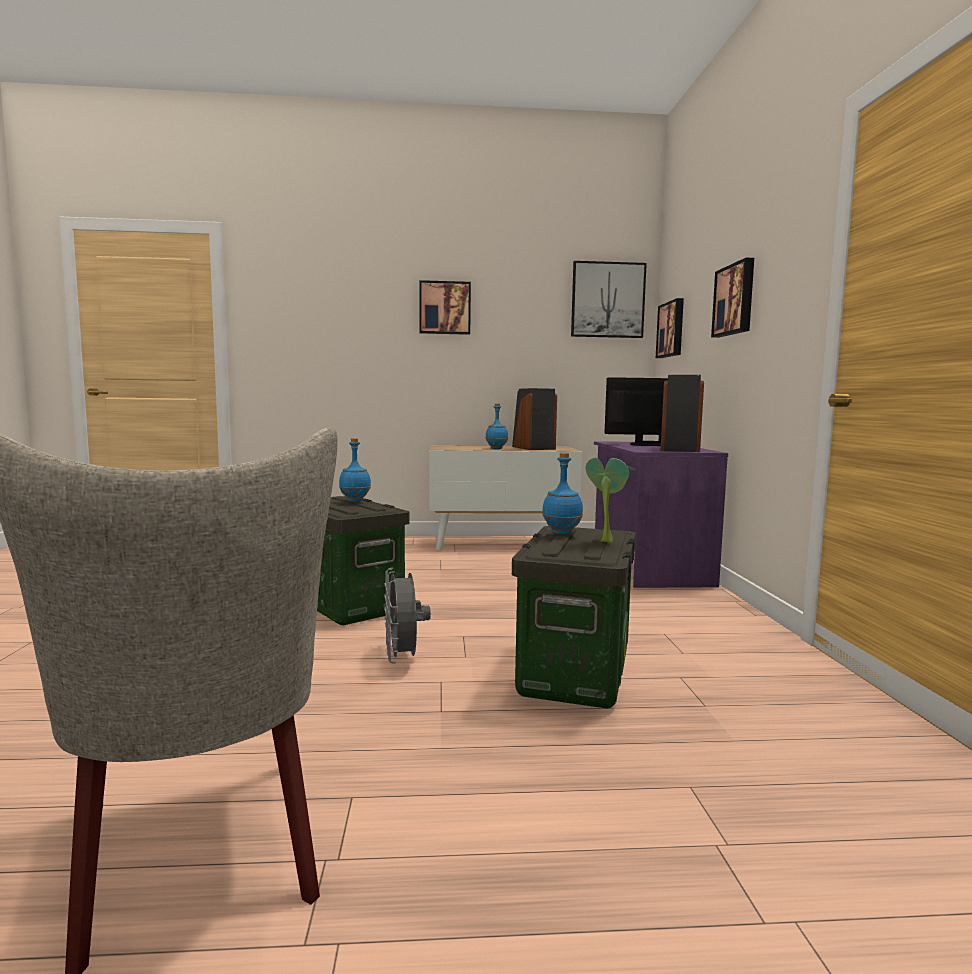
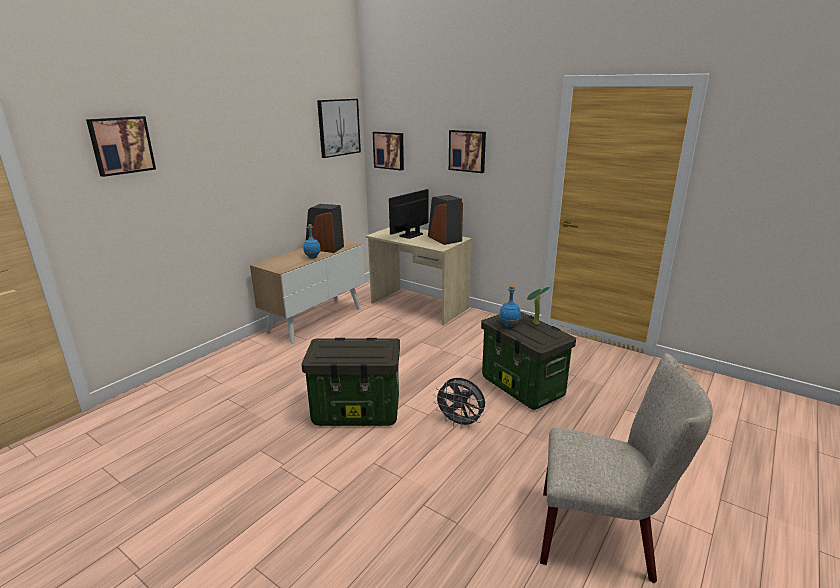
camera: 50 degrees left, 15 degrees up
blue bottle [339,438,371,502] -> none
picture [419,280,471,335] -> picture moved to [86,116,156,177]
purple desk [594,441,728,588] -> beige desk [366,227,472,325]

